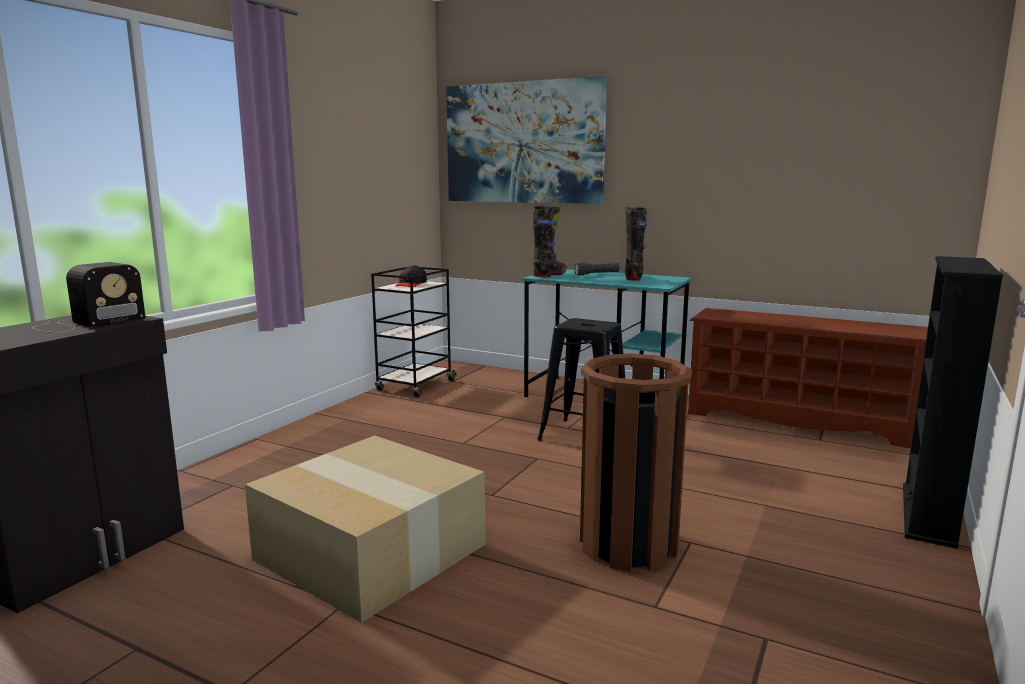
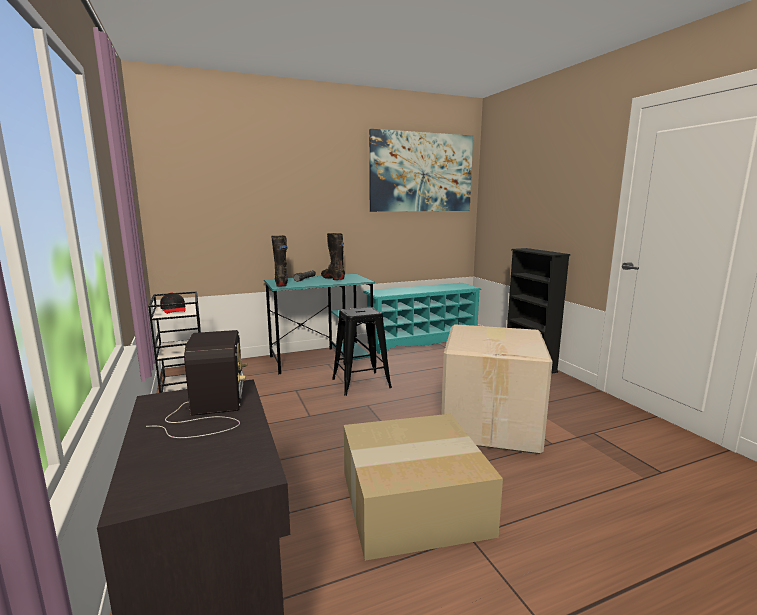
camera: 50 degrees left, 0 degrees up
picture [446,76,607,204] -> picture moved to [369,129,473,212]
brown trash can [580,353,692,572] -> cardboard box [441,324,553,454]
brown shoe rack [688,308,928,448] -> turquoise shoe rack [363,283,482,354]

